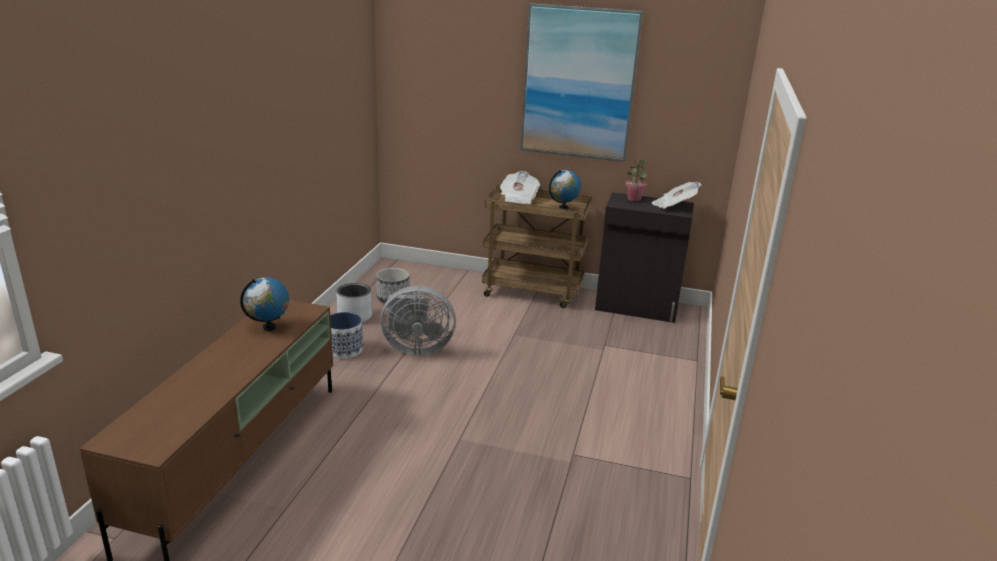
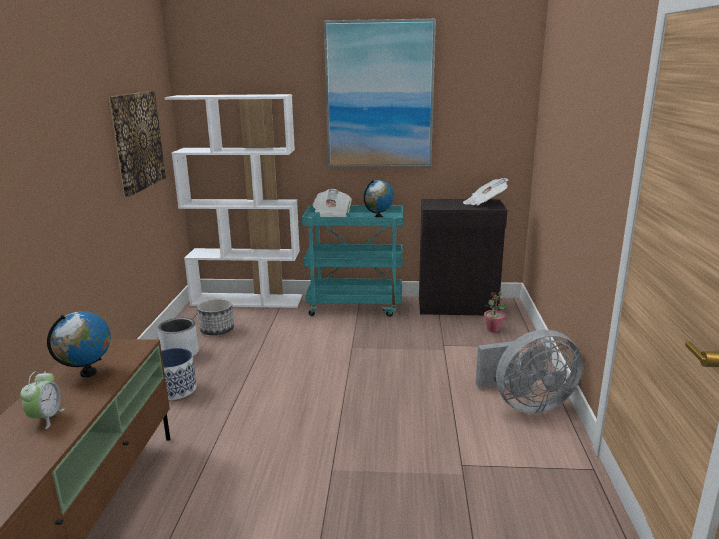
camera: 10 degrees left, 5 degrees down
grey fan [380,286,456,356] -> grey fan moved to [475,330,583,414]
brown cart [482,185,592,308] -> turquoise cart [302,205,403,317]
potted plant [625,160,647,201] -> potted plant moved to [484,291,506,333]
none -> alarm clock [20,371,64,429]
none -> picture [109,91,166,197]
none -> white bookcase [165,94,302,308]

